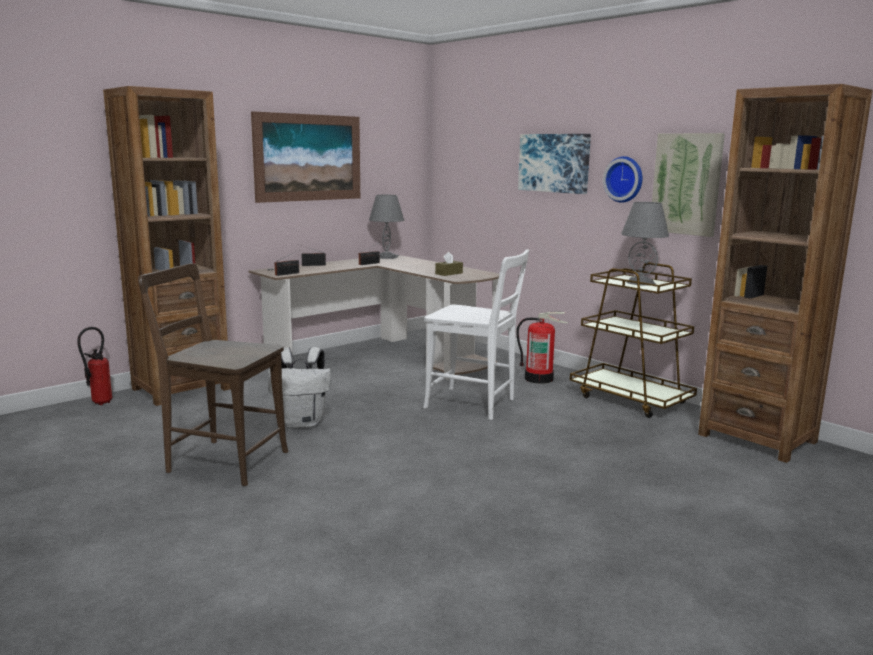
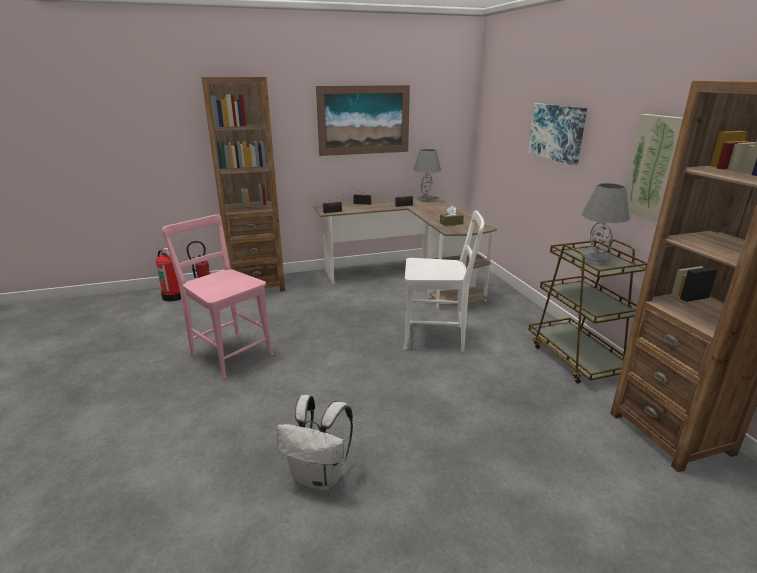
camera: 25 degrees right, 10 degrees up
brown chair [138,263,288,486] -> pink chair [162,214,273,379]
white backpack [268,347,331,428] -> white backpack moved to [277,395,353,491]
white chair [423,249,529,420] -> white chair turned 45 degrees counterclockwise [403,210,484,352]
fire extinguisher [516,311,568,384] -> fire extinguisher moved to [156,248,181,301]
wall clock [603,156,642,203] -> none

